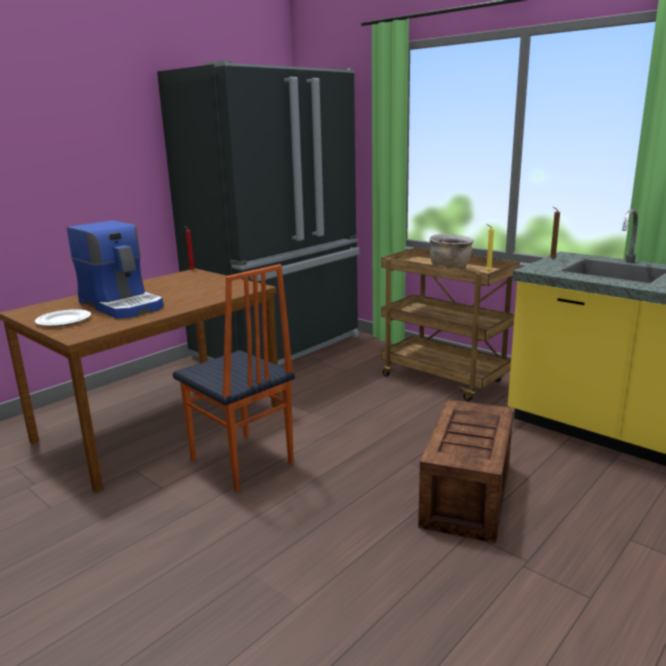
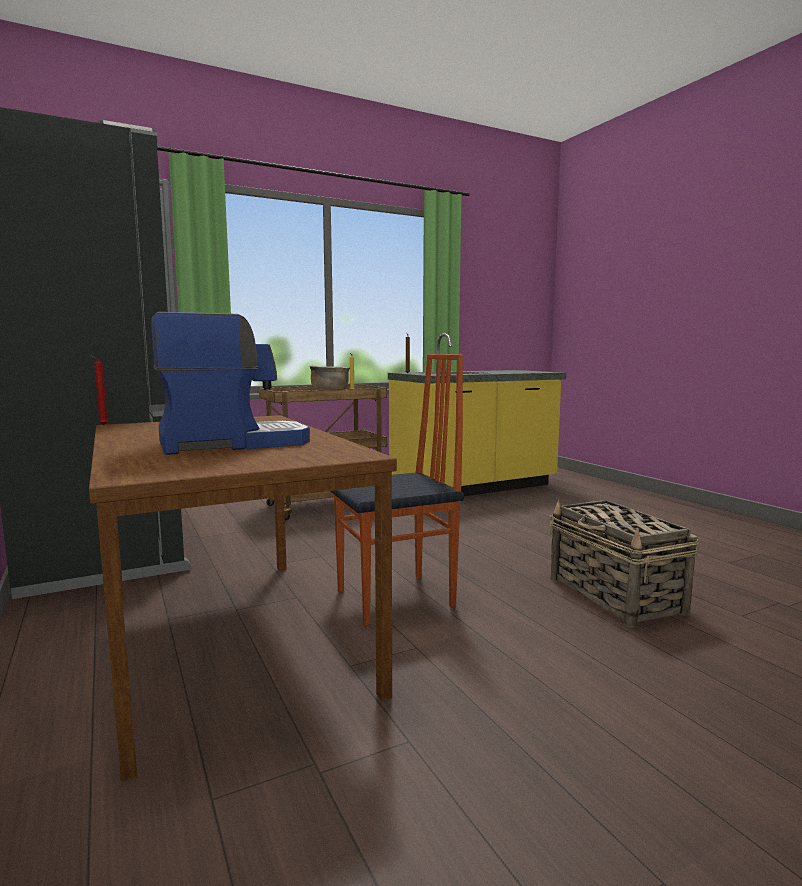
camera: 70 degrees left, 10 degrees down
plate [35,309,91,326] -> none
crate [418,399,514,543] -> none
none -> basket [549,499,699,627]

